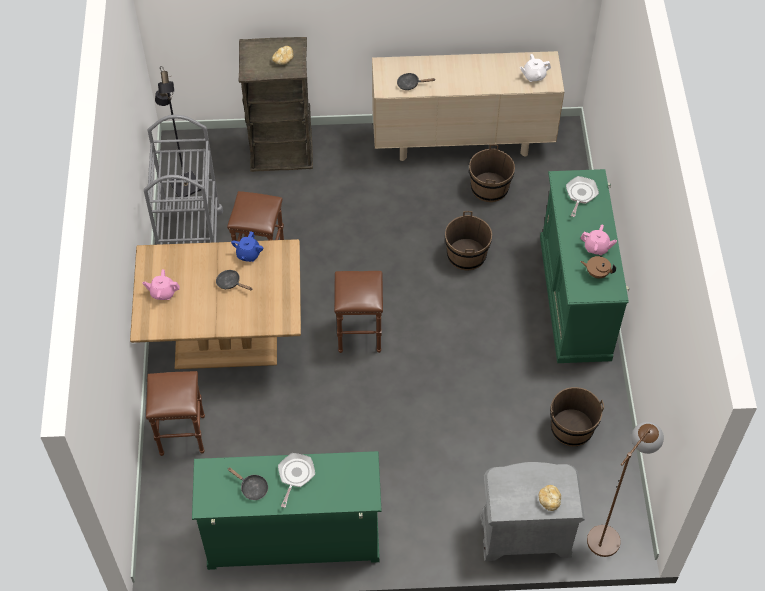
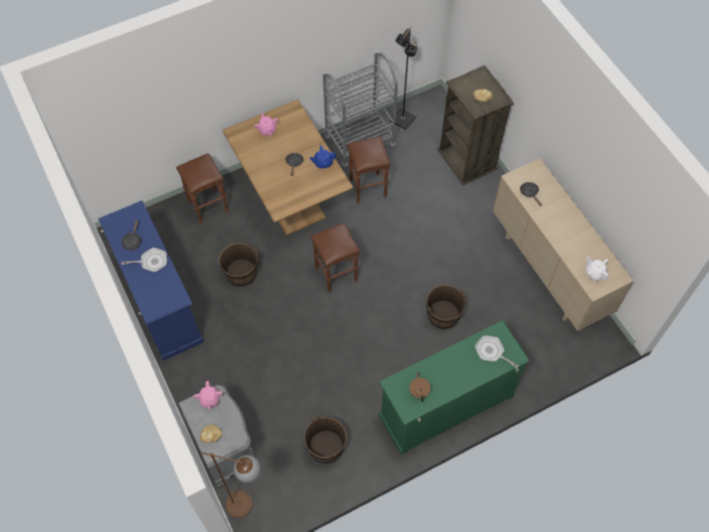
camera: 65 degrees right, 5 degrees up
green cabinet [192,451,382,570] -> blue cabinet [98,201,204,361]
brown bucket [469,144,515,202] -> brown bucket moved to [218,243,258,287]
frying pan [566,176,599,217] -> frying pan turned 135 degrees counterclockwise [475,335,519,369]
pink teapot [580,225,617,255] -> pink teapot moved to [193,381,223,409]

